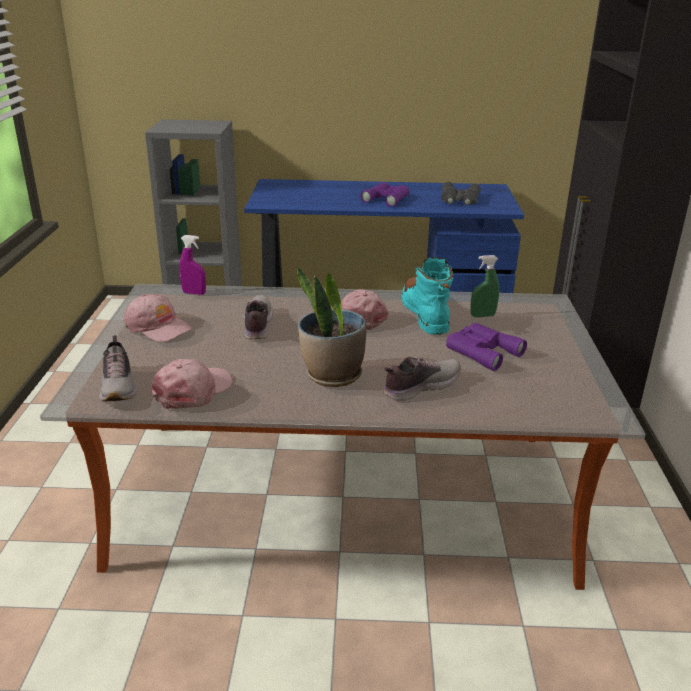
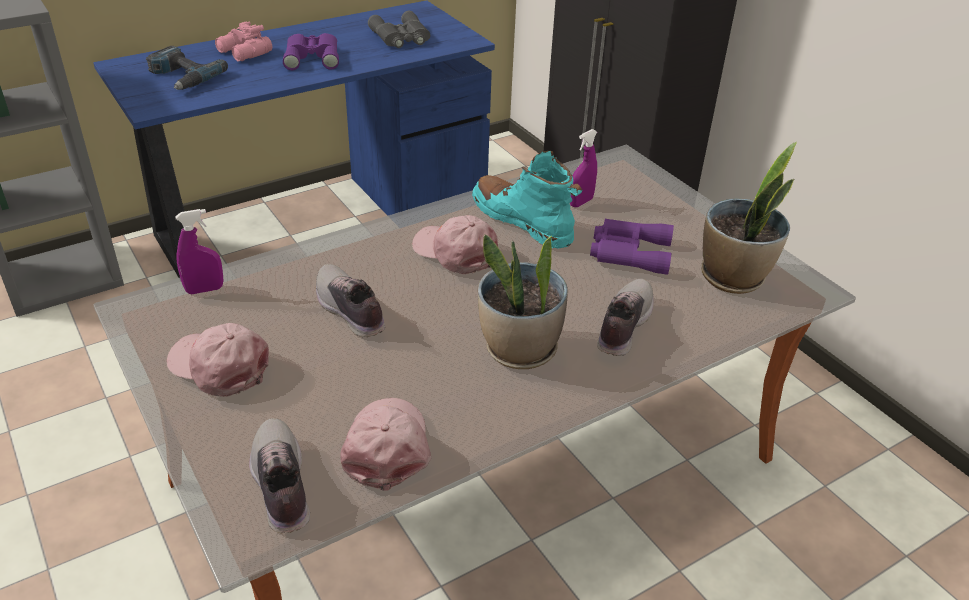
camera: 35 degrees left, 10 degrees up
shoe [99,335,137,401] -> shoe turned 150 degrees counterclockwise [249,418,310,533]
pink cap [124,294,192,342] -> pink cap turned 150 degrees counterclockwise [167,323,269,397]
green spray bottle [470,255,499,317] -> purple spray bottle [570,129,597,207]
none -> power drill [146,46,228,90]
none -> pink binoculars [215,21,272,61]
none -> potted plant [701,142,797,294]

